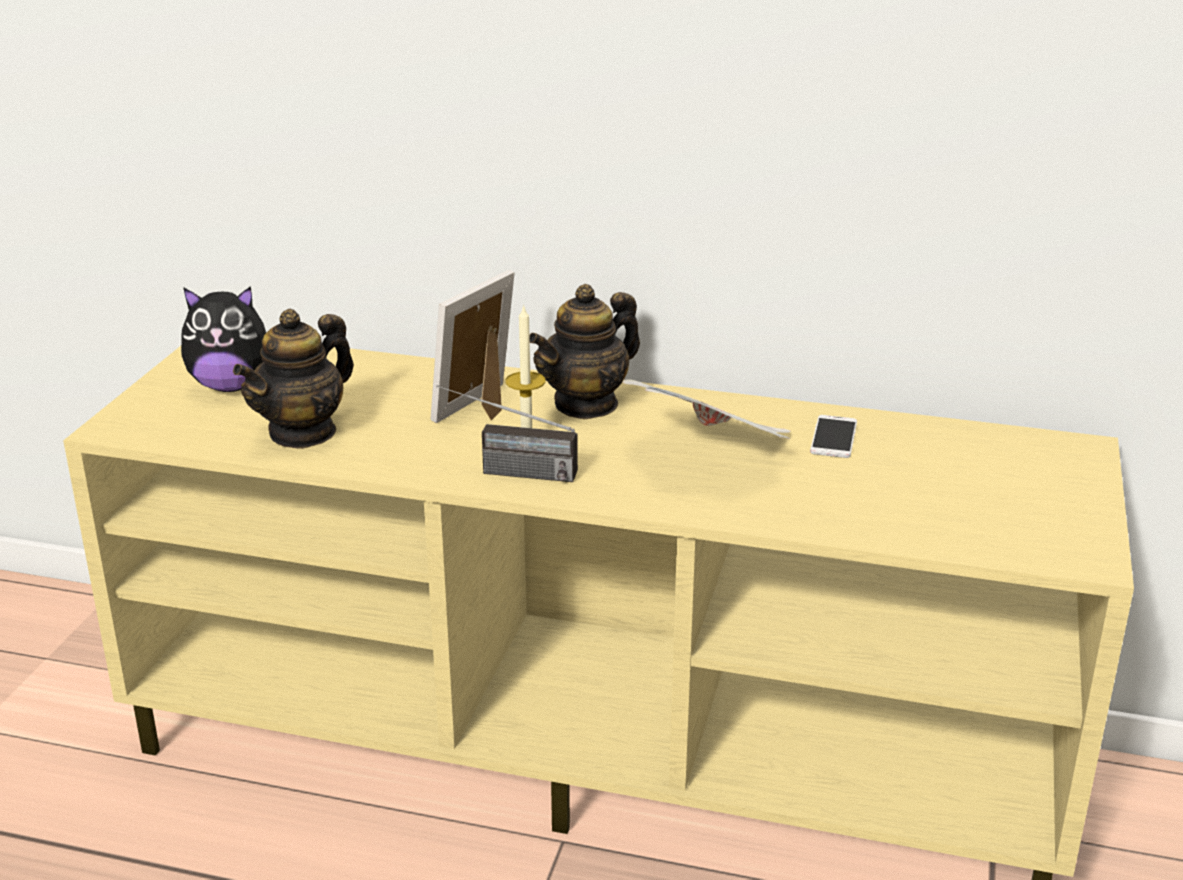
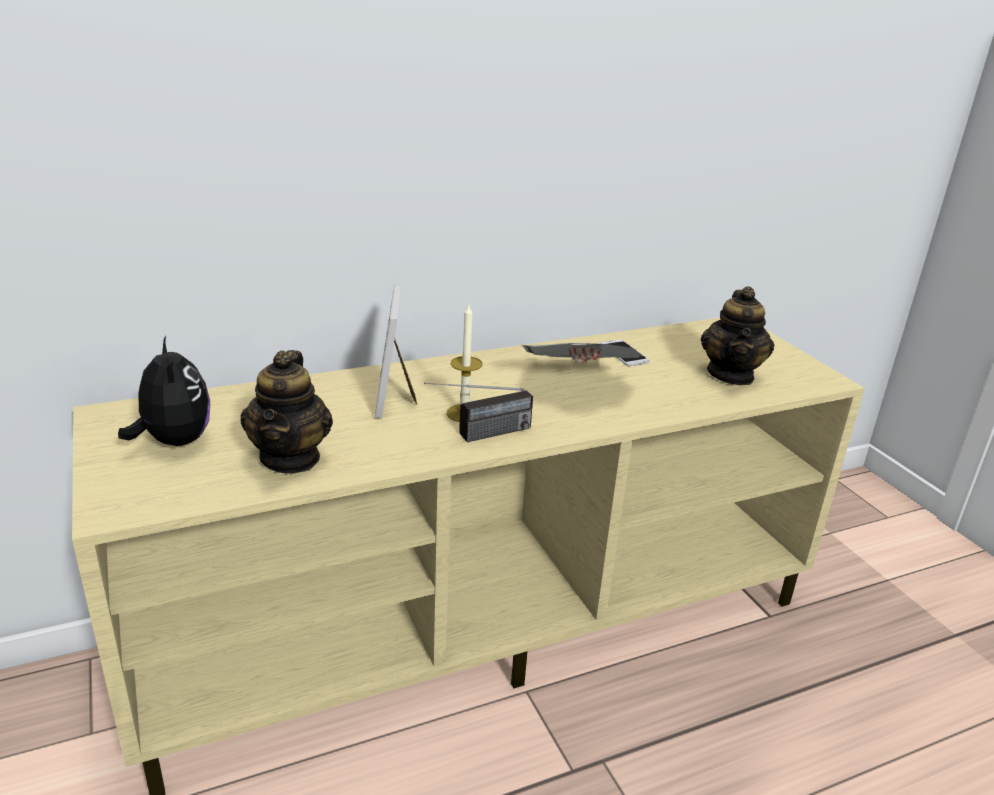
camera: 40 degrees left, 0 degrees up
plush toy [181,286,266,392] -> plush toy turned 75 degrees counterclockwise [118,336,210,446]
teapot [529,284,640,419] -> teapot moved to [701,286,774,385]

